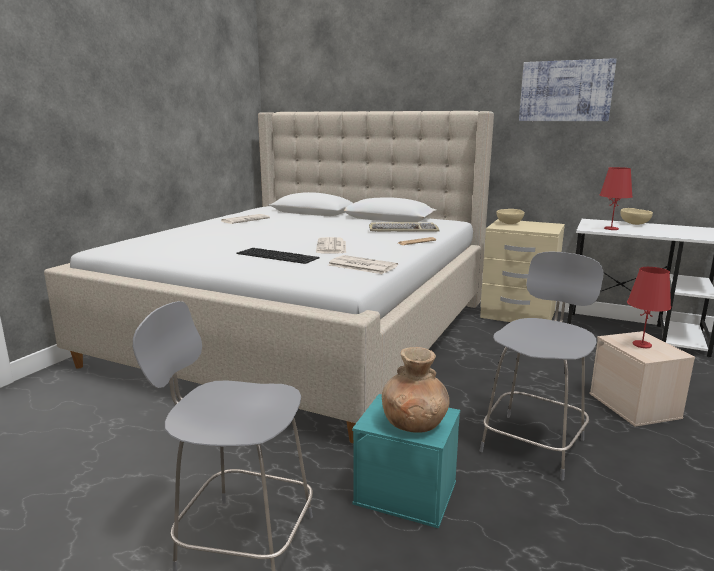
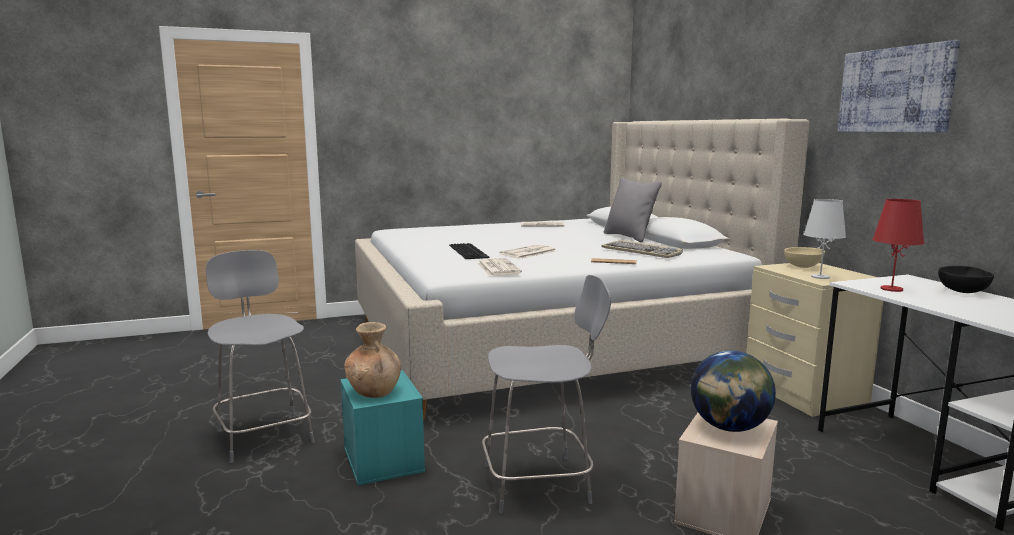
camera: 45 degrees right, 5 degrees down
beige bowl [620,208,653,225] -> black bowl [938,266,994,293]
red table lamp [627,267,671,348] -> globe [691,350,776,432]
none -> grey pillow [604,178,662,242]
none -> white table lamp [804,199,846,279]

